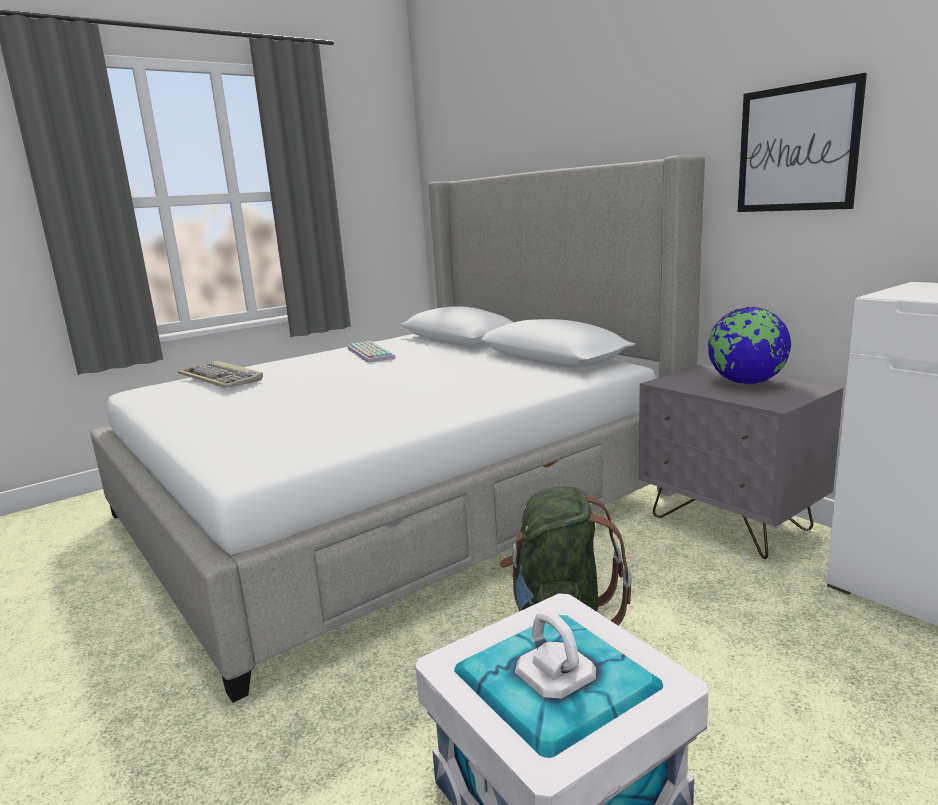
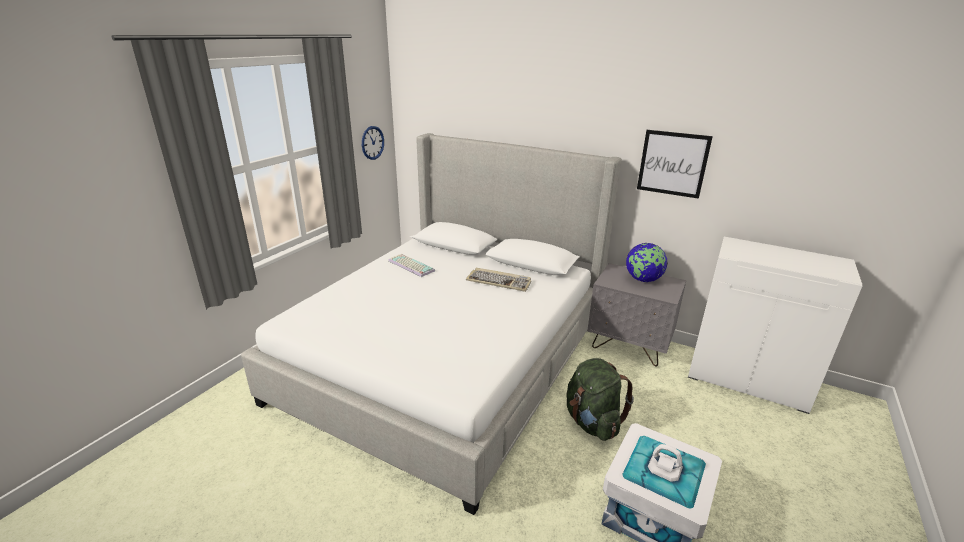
camera: 25 degrees left, 10 degrees up
keyboard [178,361,263,388] -> keyboard moved to [466,268,531,292]
none -> wall clock [362,126,384,160]

